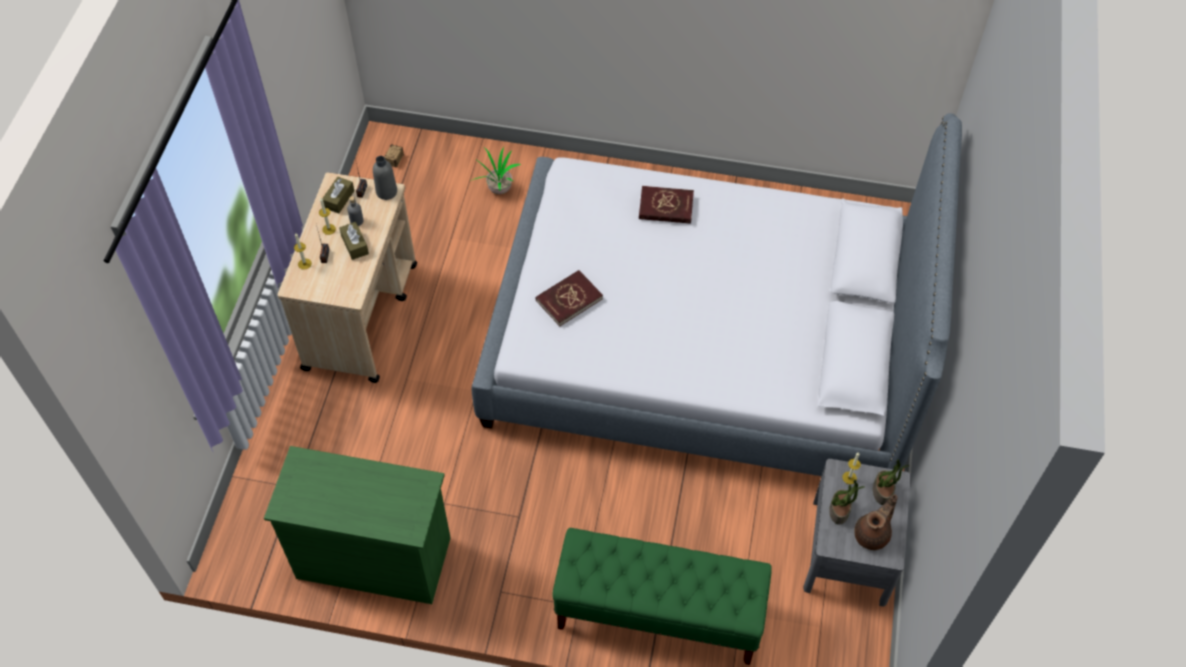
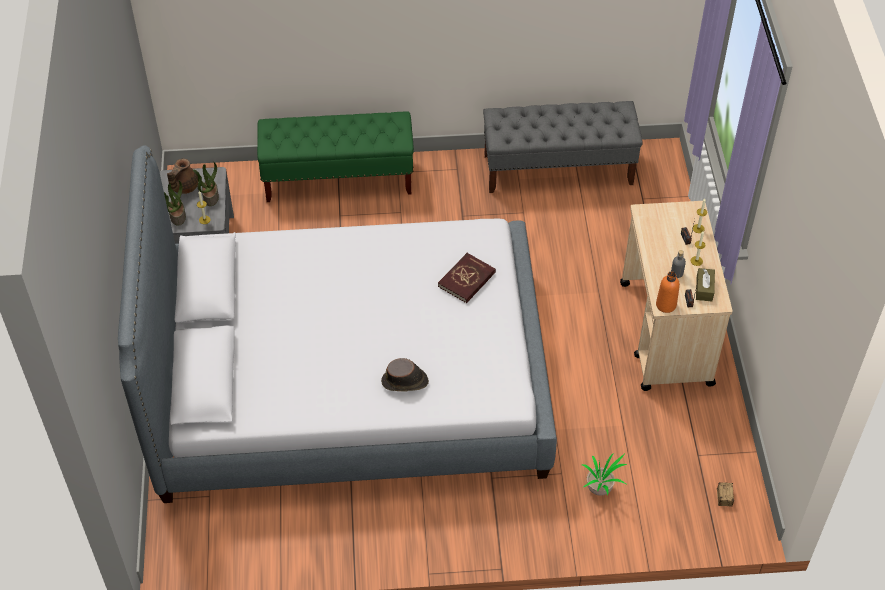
camera: 165 degrees right, 5 degrees down
green dresser [264,446,451,604] -> grey bench [483,101,643,193]
brown tissue box [339,222,369,260] -> none
grey bottle [373,156,397,200] -> orange bottle [656,271,680,313]
red book [639,186,694,224] -> brown hat [381,358,429,392]

